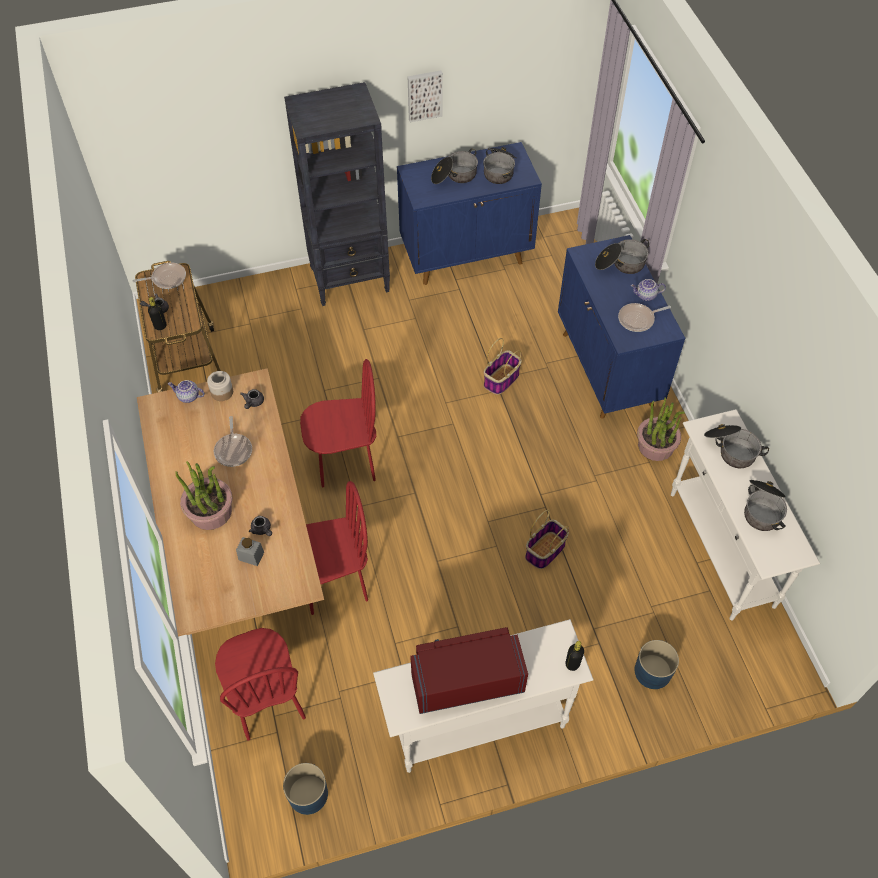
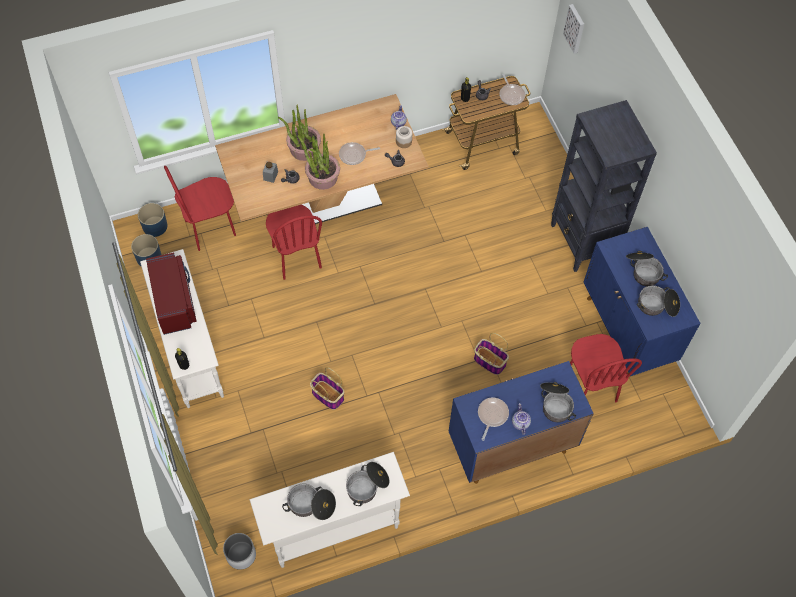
camera: 85 degrees right, 5 degrees up
red chair [300,359,376,487] -> red chair moved to [570,334,642,402]
picture [408,71,443,122] -> picture moved to [563,4,584,54]
frying pan [618,303,671,332] -> frying pan turned 45 degrees clockwise [478,397,509,441]
blue planter [635,640,679,689] -> blue planter moved to [138,203,168,237]
potted plant [637,398,685,461] -> potted plant moved to [297,133,340,190]
none -> white planter [223,533,256,570]

